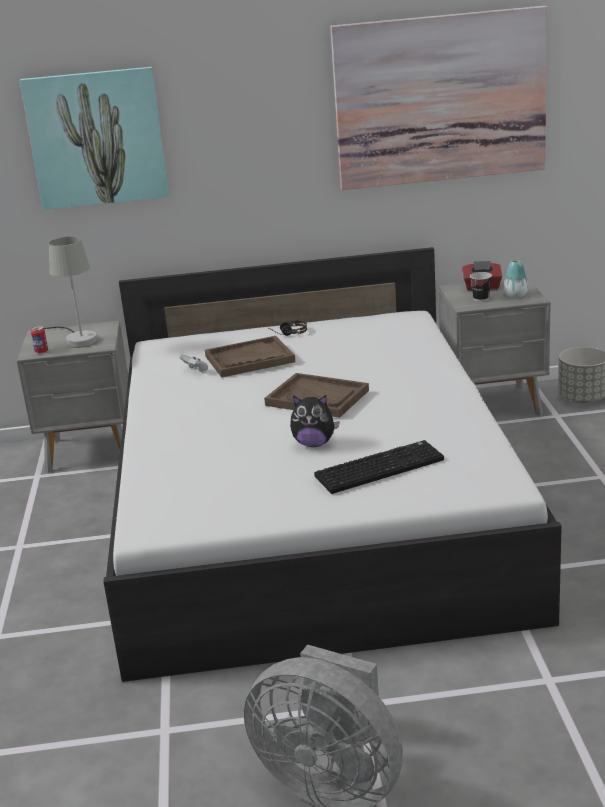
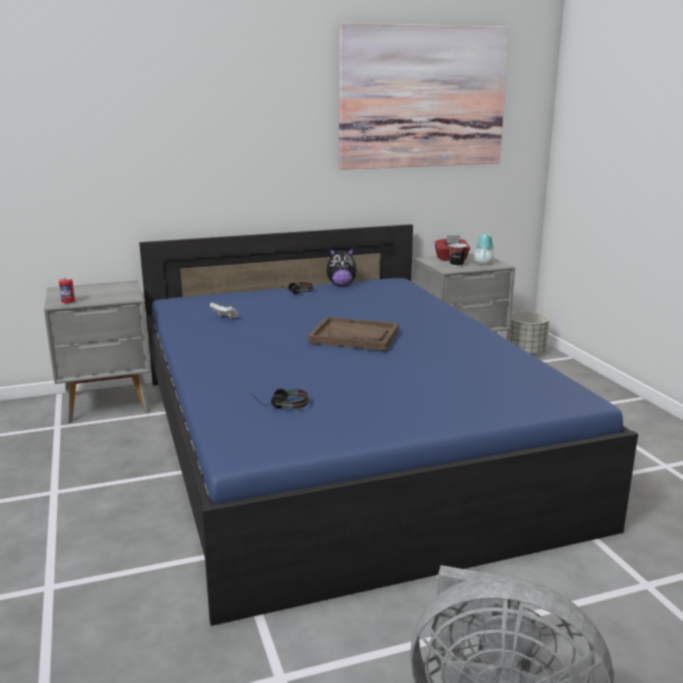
camera: 15 degrees left, 5 degrees down
picture [19,67,169,210] -> none
grey table lamp [43,237,98,348] -> none
white bed [103,247,562,682] -> blue bed [139,224,638,626]
brown tray [205,336,295,378] -> none
plush toy [290,395,340,447] -> plush toy moved to [327,248,358,286]
keyboard [314,440,444,494] -> none
none -> headphones [250,389,308,409]

